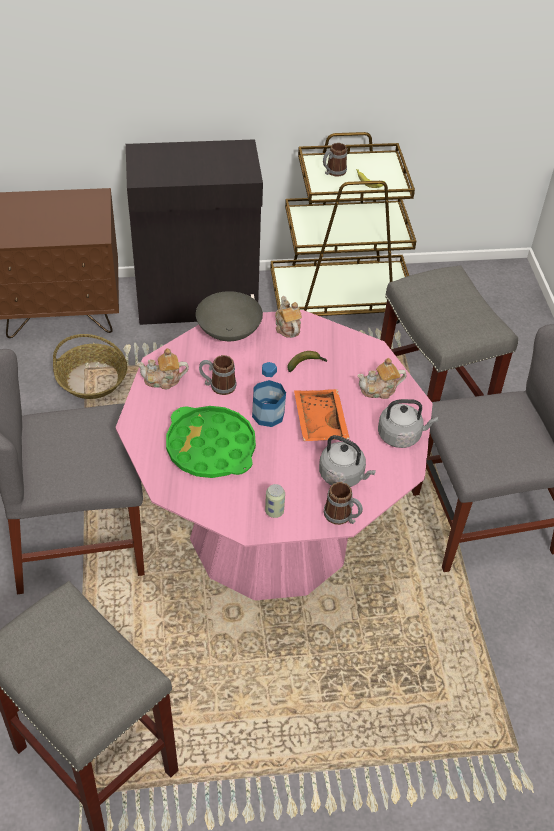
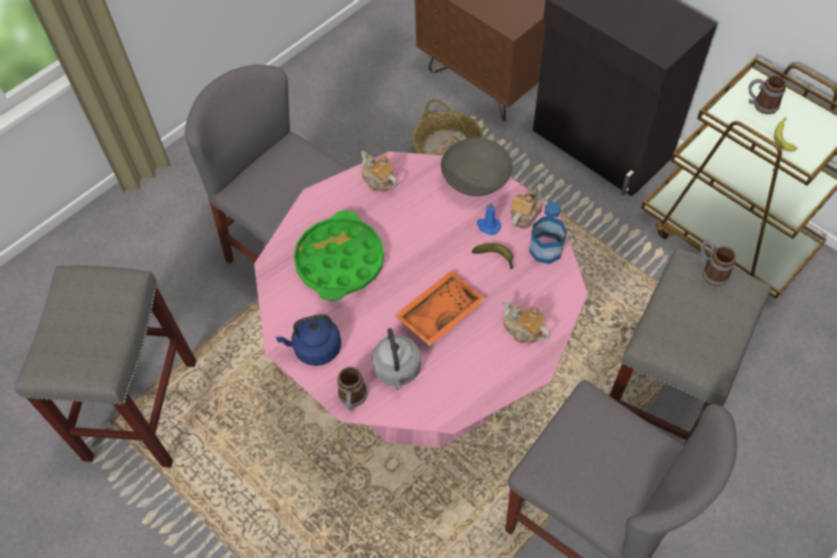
camera: 55 degrees right, 10 degrees up
mug [199,355,237,395] -> mug moved to [700,240,736,286]
bottle [252,362,286,427] -> bottle moved to [529,201,567,264]
can [265,484,285,518] -> blue kettle [276,314,341,366]
grey kettle [378,399,438,448] -> none
none -> blue candle [477,203,501,235]

